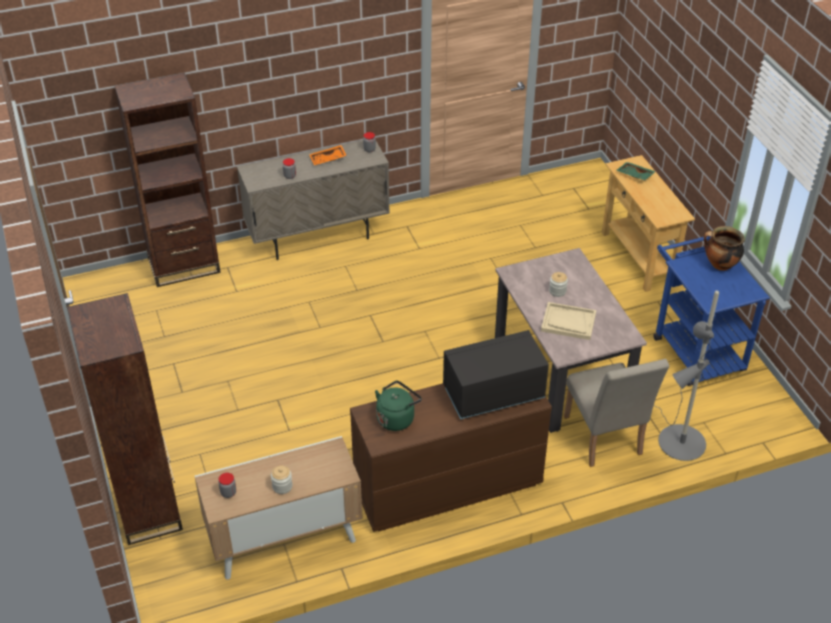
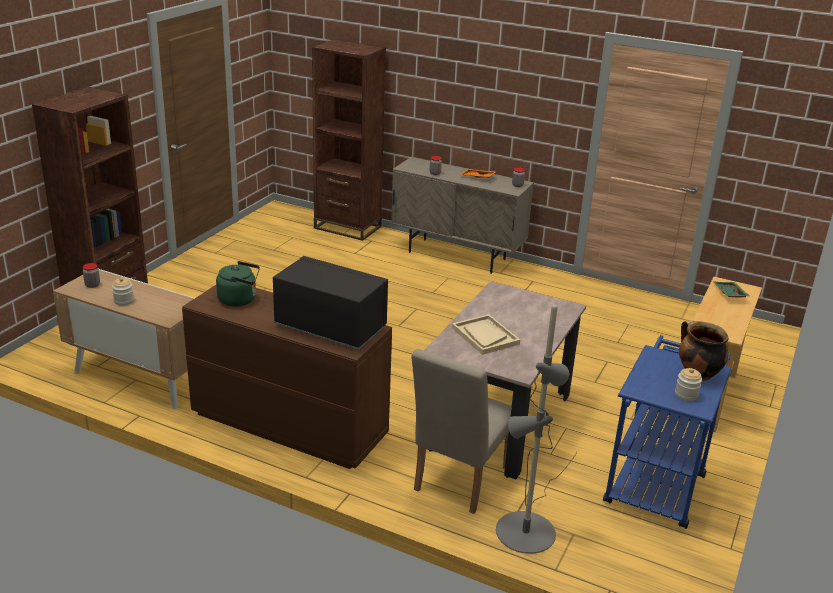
camera: 45 degrees right, 15 degrees down
jar [549,272,568,297] -> jar moved to [675,368,702,401]

